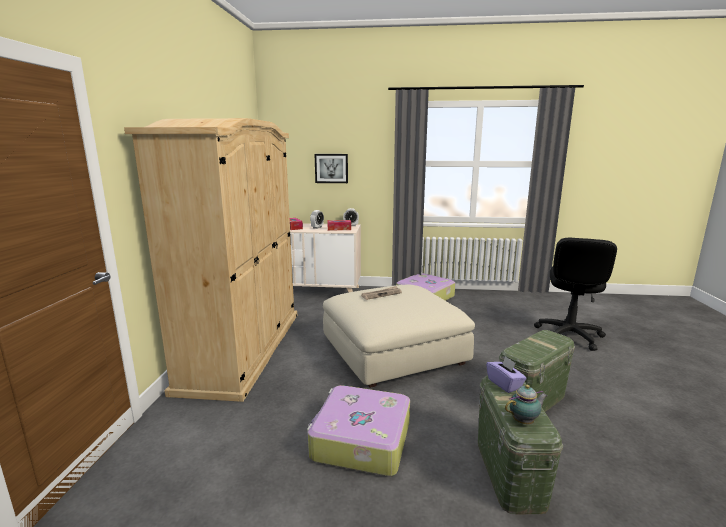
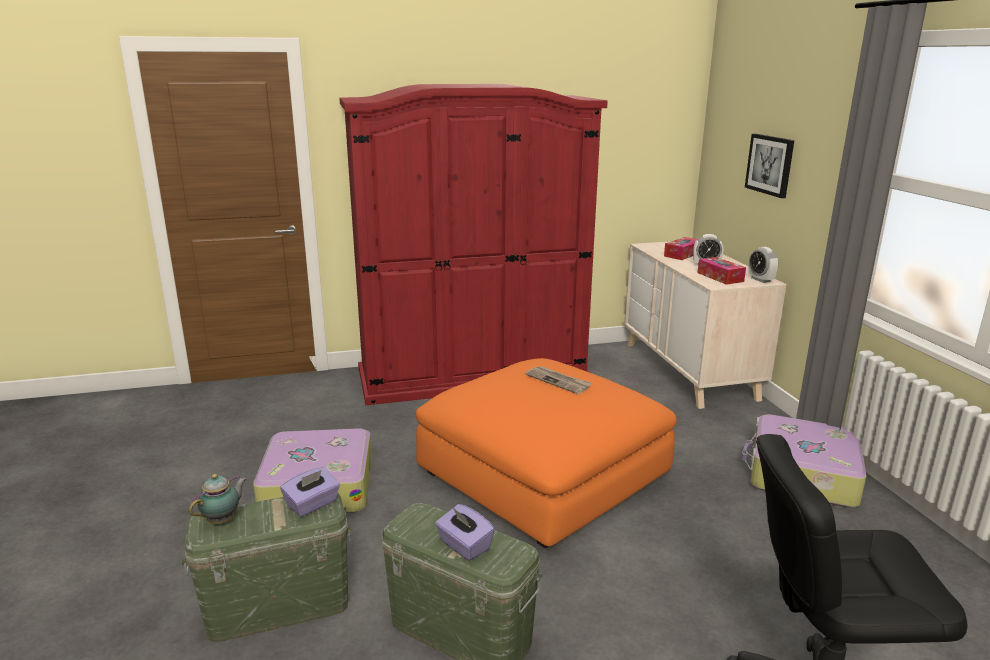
camera: 70 degrees right, 5 degrees up
beige wardrobe [124,118,297,402] -> red wardrobe [339,84,608,405]
beige ottoman [323,284,475,388] -> orange ottoman [416,358,677,548]
teapot [505,385,547,424] -> teapot turned 105 degrees counterclockwise [189,474,246,524]
none -> purple tissue box [435,504,495,561]

